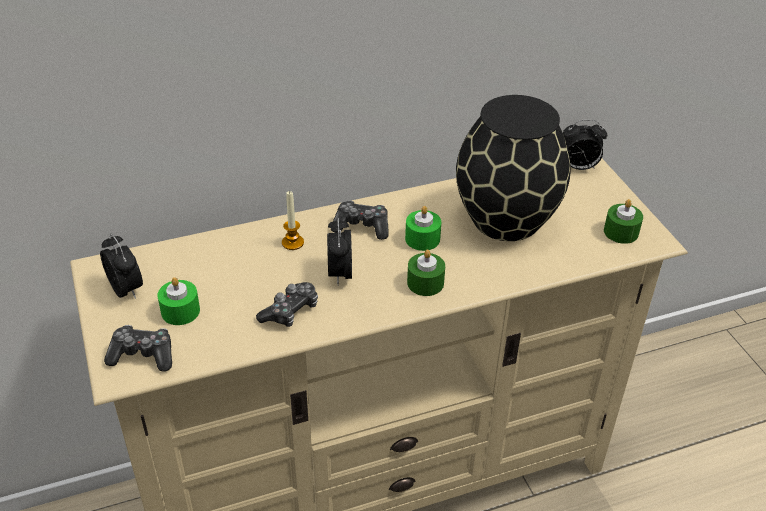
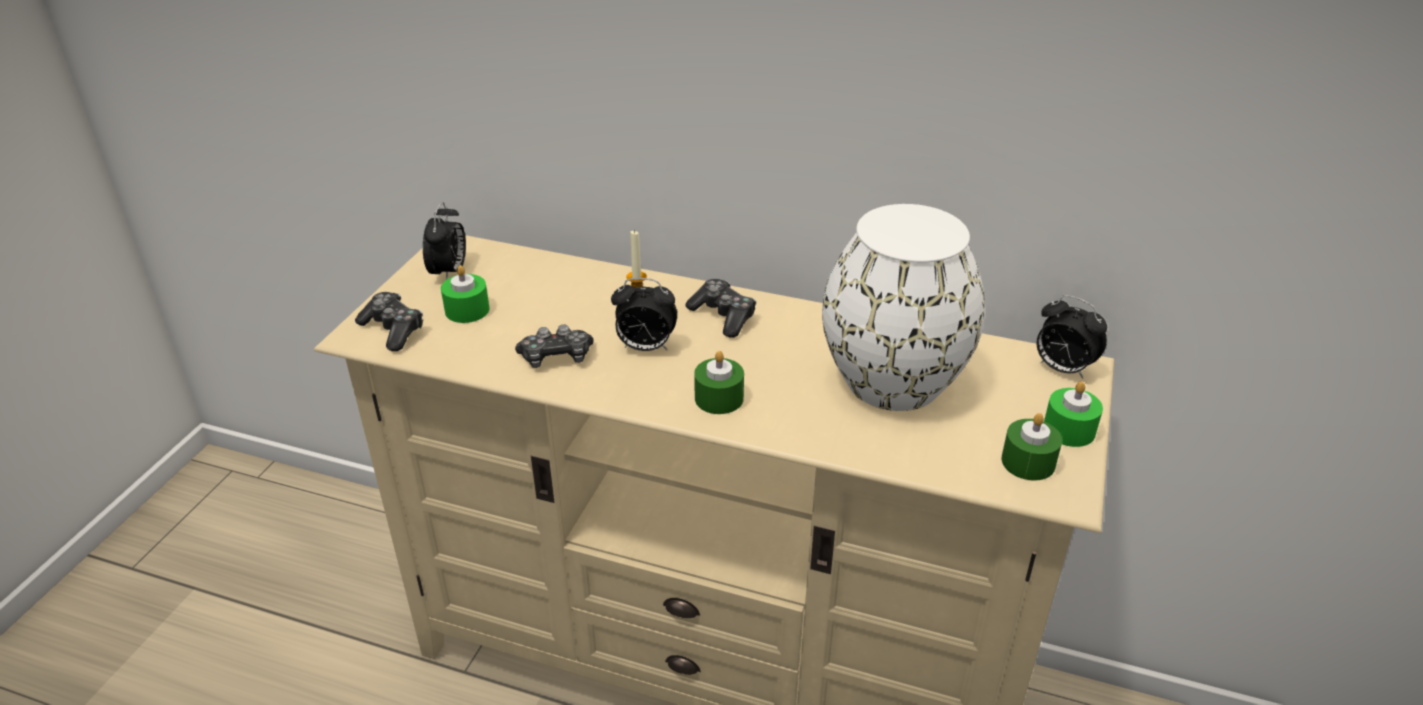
camera: 40 degrees right, 5 degrees down
alarm clock [327,217,352,286] -> alarm clock turned 120 degrees counterclockwise [611,278,677,351]
green candle [405,206,441,251] -> green candle moved to [1044,381,1103,447]
black vase [456,95,571,241] -> white vase [822,204,985,411]

